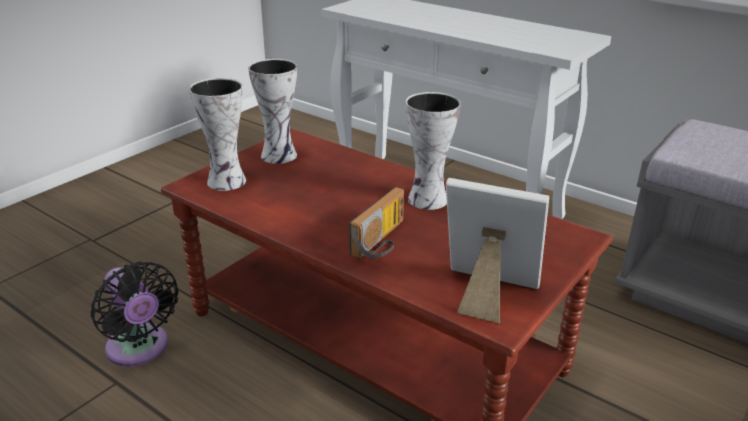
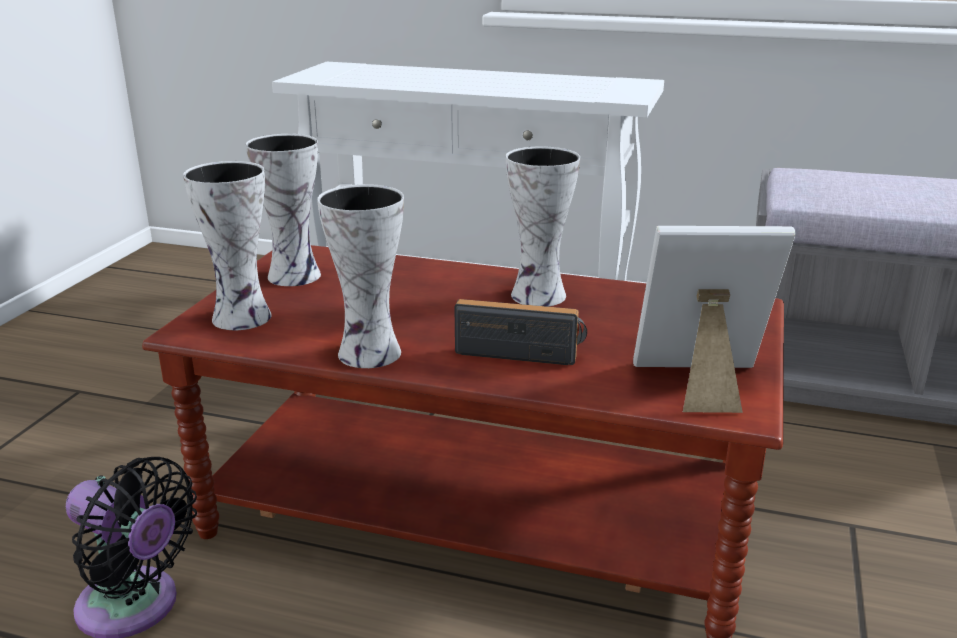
camera: 20 degrees left, 5 degrees down
radio [349,187,404,259] -> radio turned 90 degrees counterclockwise [455,299,587,365]
none -> vase [317,184,404,368]

